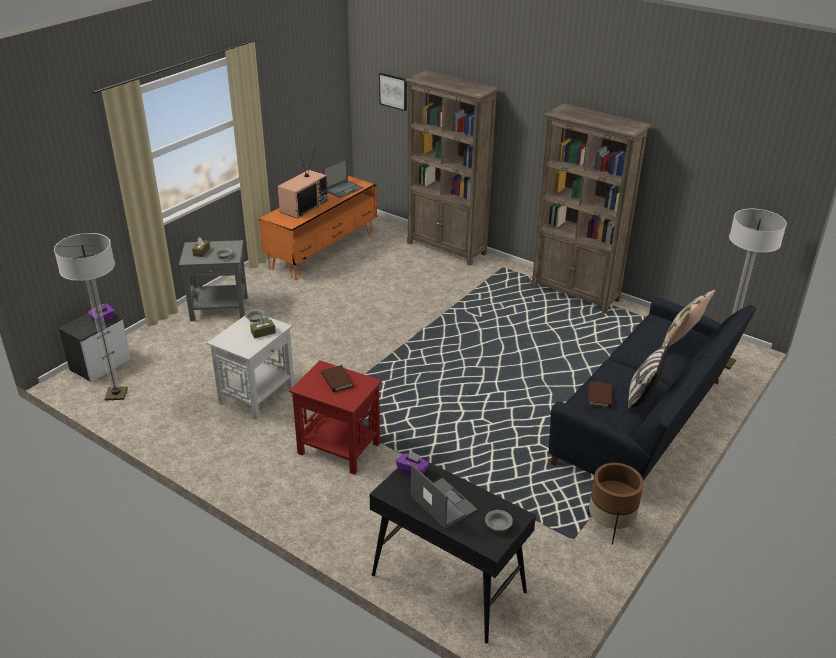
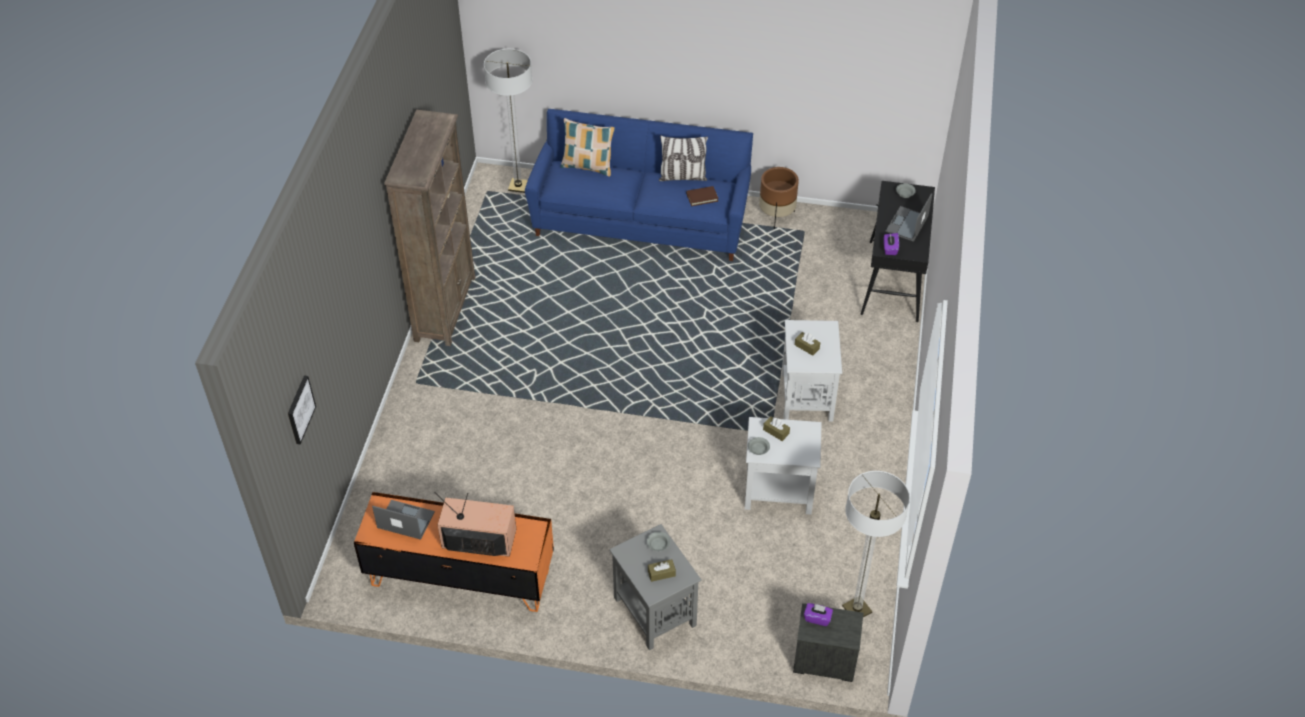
camera: 115 degrees left, 15 degrees up
red side table [289,360,382,475] -> white side table [782,320,842,422]
brown book [321,365,354,392] -> brown tissue box [795,332,820,356]
brown bookcase [405,70,499,266] -> none
black sofa [549,297,756,481] -> blue sofa [525,109,753,261]

